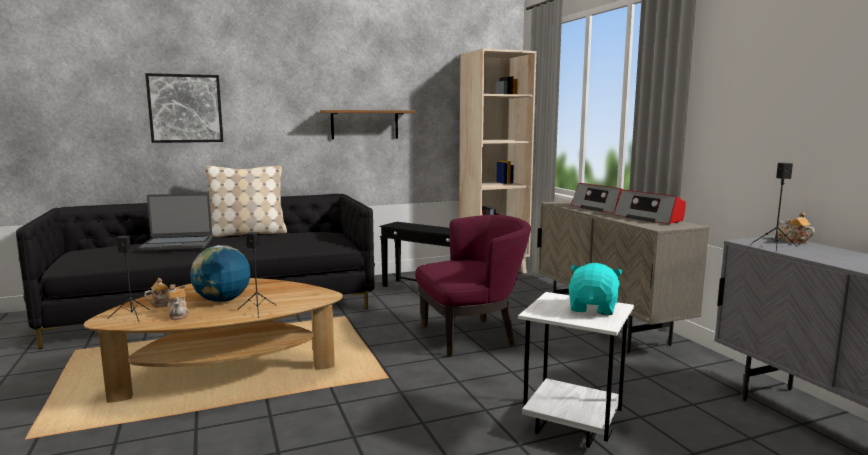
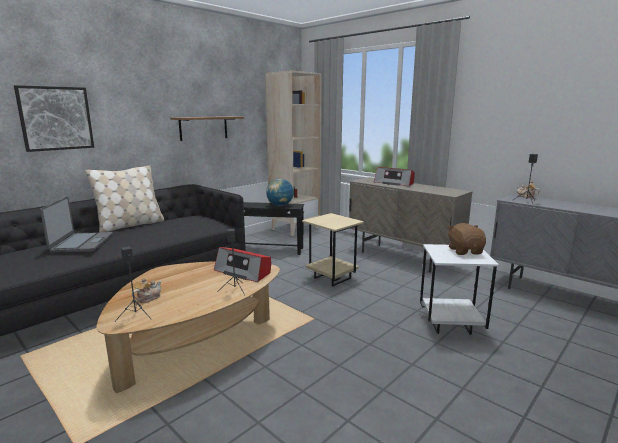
camera: 25 degrees left, 5 degrees up
laptop [138,193,212,251] -> laptop turned 60 degrees counterclockwise [40,196,113,253]
teapot [167,285,189,320] -> none
globe [190,245,251,302] -> globe moved to [266,179,294,206]
purple armchair [415,215,531,356] -> beige side table [302,213,364,286]
turquoise plush toy [569,263,623,315] -> brown plush toy [447,223,486,255]
radio [614,190,686,224] -> radio moved to [214,247,271,282]

